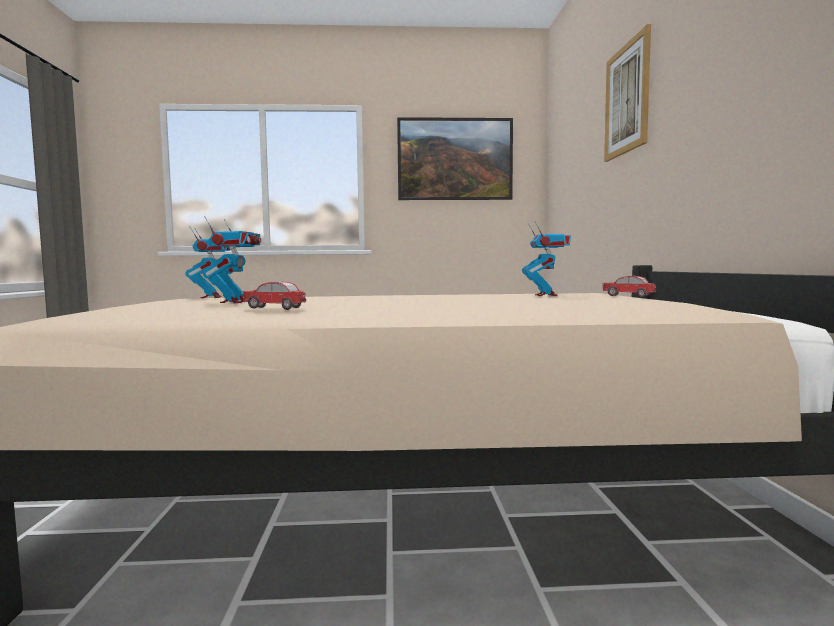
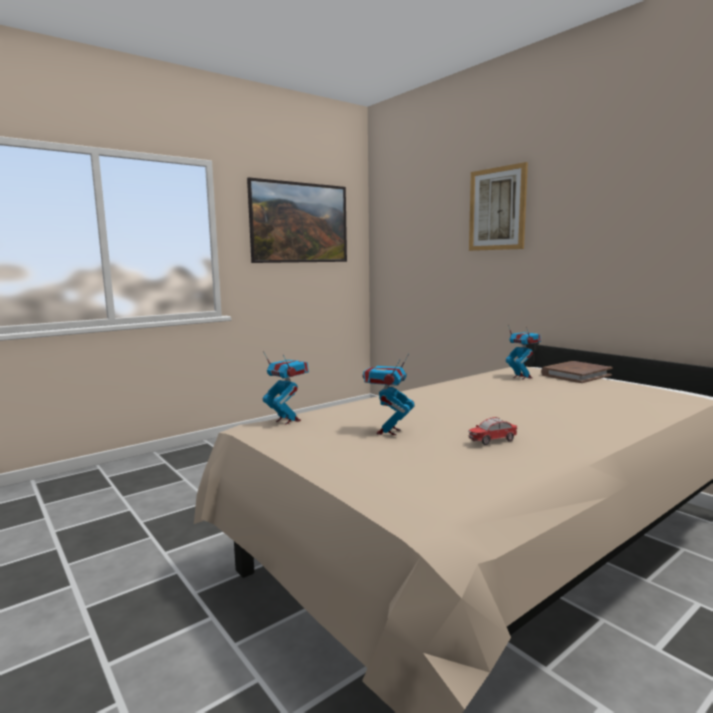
camera: 35 degrees left, 5 degrees up
toy robot [203,217,261,303] -> toy robot turned 135 degrees counterclockwise [362,354,415,435]
toy car [602,276,656,298] -> brown book [541,361,612,383]

